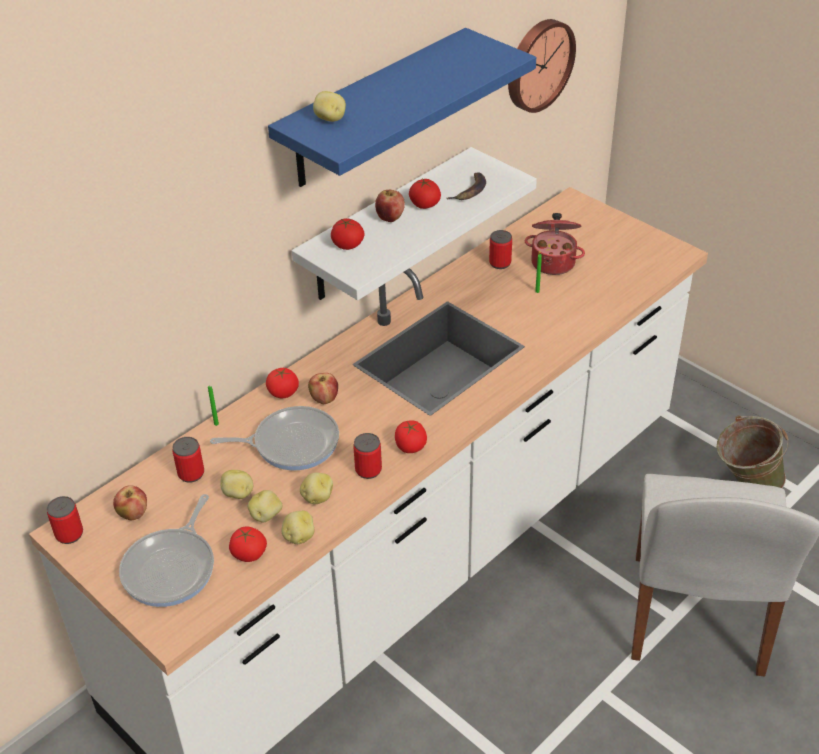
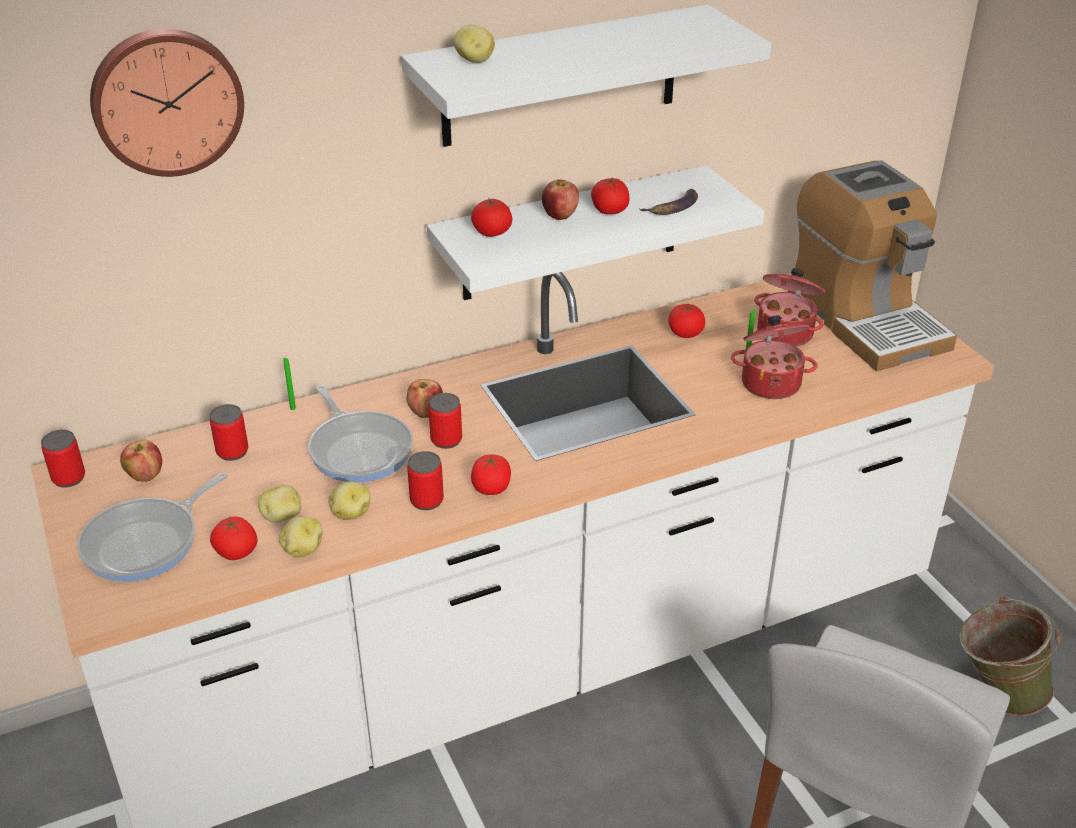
camera: 20 degrees right, 5 degrees down
frying pan [210,406,339,471] -> frying pan turned 45 degrees clockwise [308,385,413,483]
potato [220,470,253,499] -> none
tomato [266,368,299,398] -> tomato moved to [668,304,705,338]
blue shelf [268,28,536,187] -> white shelf [401,5,772,147]
can [489,230,512,269] -> can moved to [428,393,462,449]
wall clock [508,19,576,113] -> wall clock moved to [90,29,244,177]
none -> cooking pot [731,315,817,399]
none -> coffee machine [788,161,957,371]

